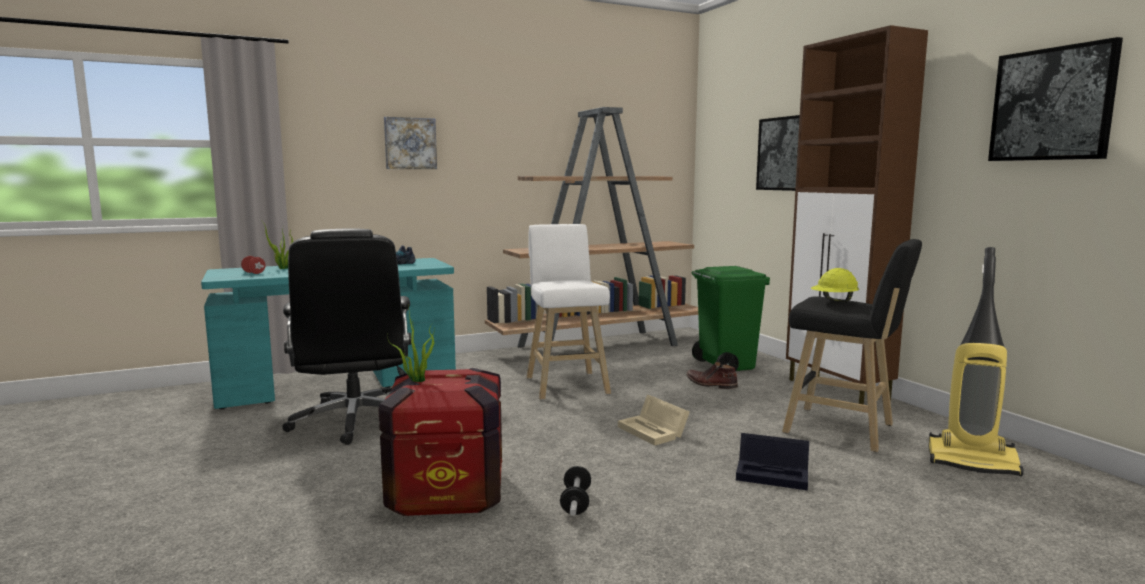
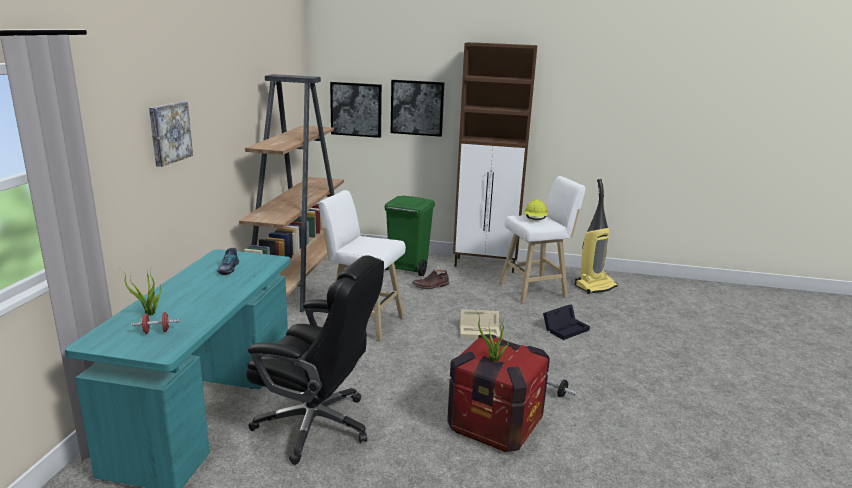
camera: 55 degrees left, 10 degrees up
black stool [782,239,922,452] -> white stool [499,176,585,303]
picture [988,37,1123,161] -> picture moved to [330,82,382,138]

